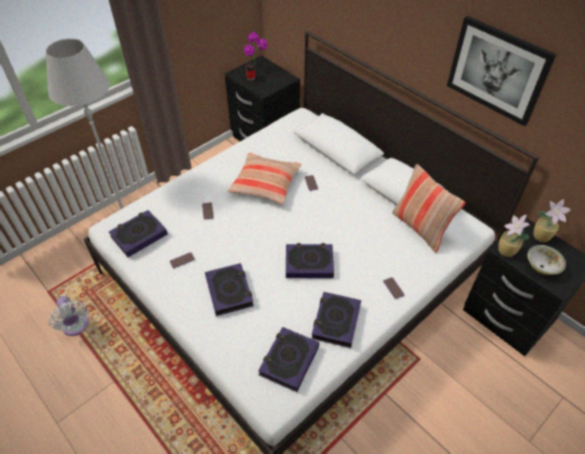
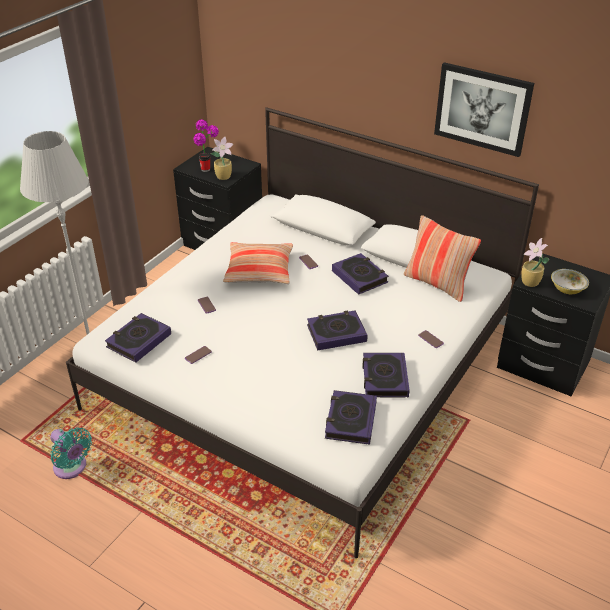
camera: 15 degrees left, 10 degrees down
white fan [49,296,89,336] -> turquoise fan [50,427,92,479]
book [205,263,254,316] -> book moved to [332,253,389,295]
potted plant [534,199,571,242] -> potted plant moved to [211,137,234,180]

